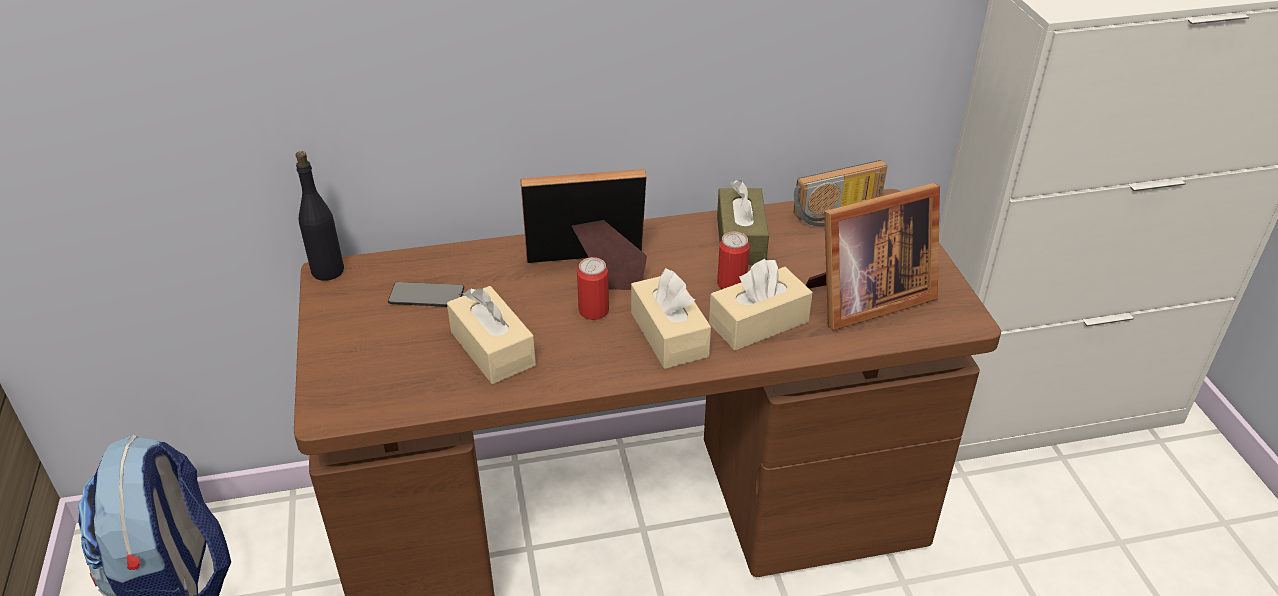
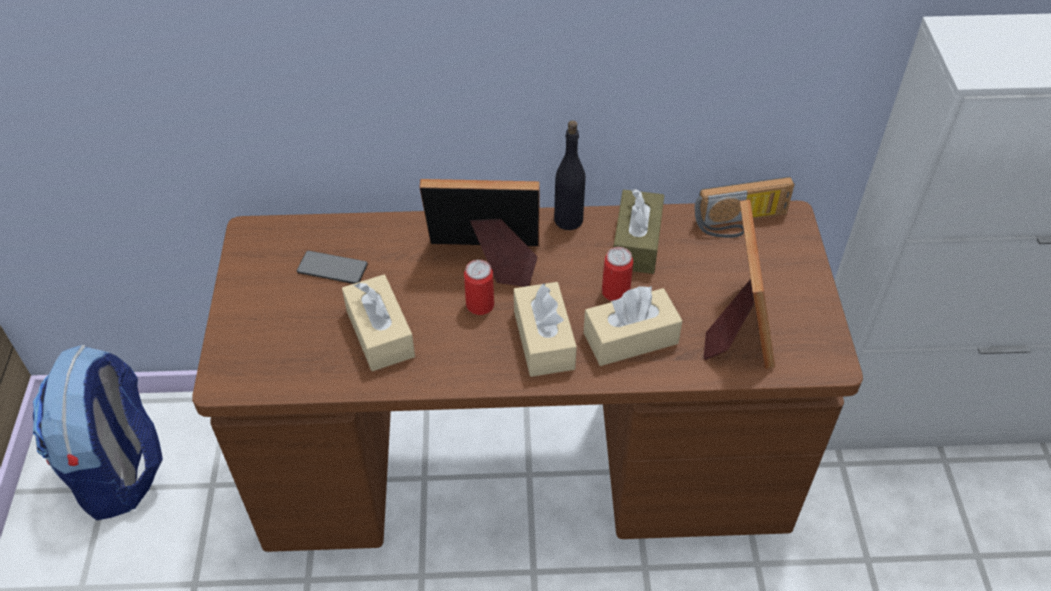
camera: 10 degrees right, 10 degrees up
black bottle [296,151,344,281] -> black bottle moved to [554,120,586,230]
picture frame [806,183,940,330] -> picture frame turned 75 degrees counterclockwise [704,199,775,369]

